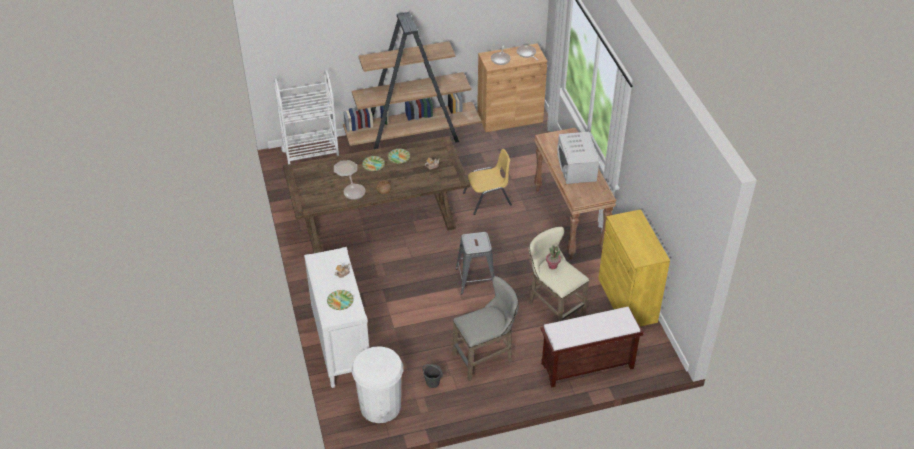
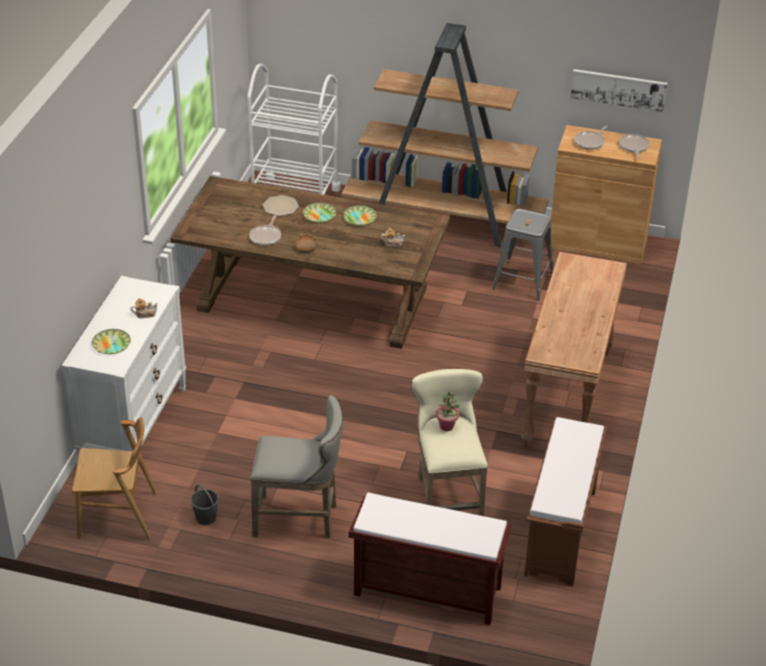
camera: 30 degrees right, 5 degrees down
white trash can [352,346,403,423] -> brown chair [72,417,157,539]
grey stool [456,232,495,294] -> grey stool moved to [492,209,553,300]
yellow chair [463,149,512,215] -> none
white microwave [557,132,599,184] -> none
yellow cabinet [598,209,670,326] -> brown bench [524,417,607,586]
none -> picture [570,69,668,112]

